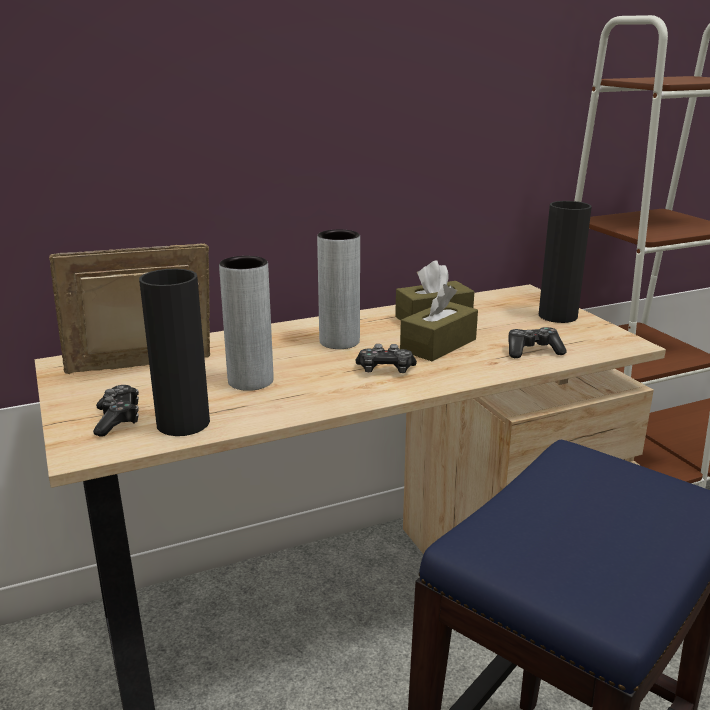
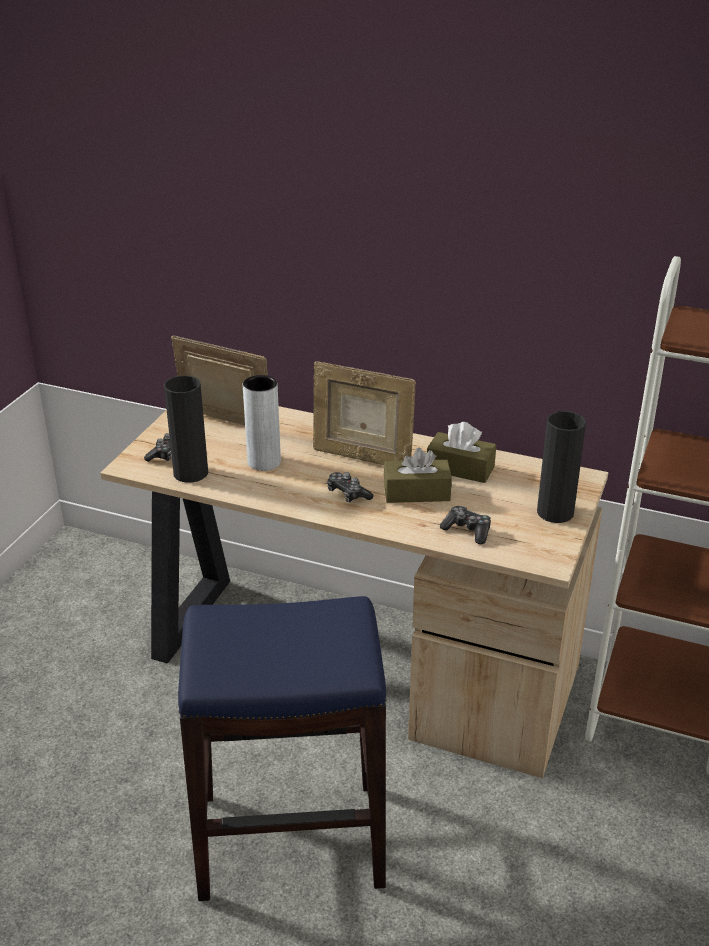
camera: 45 degrees right, 10 degrees up
grey vase [317,230,360,349] -> picture frame [313,361,416,465]

